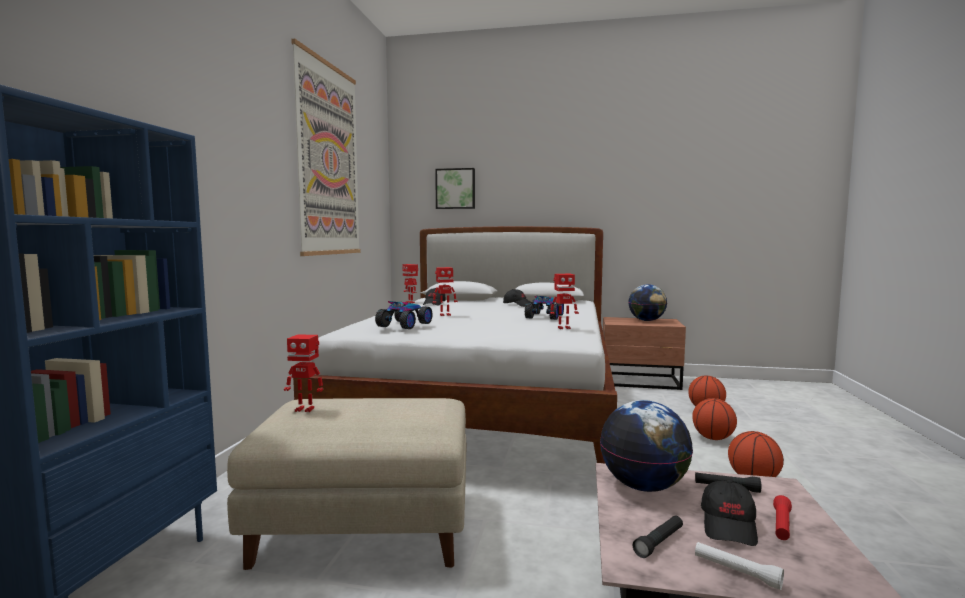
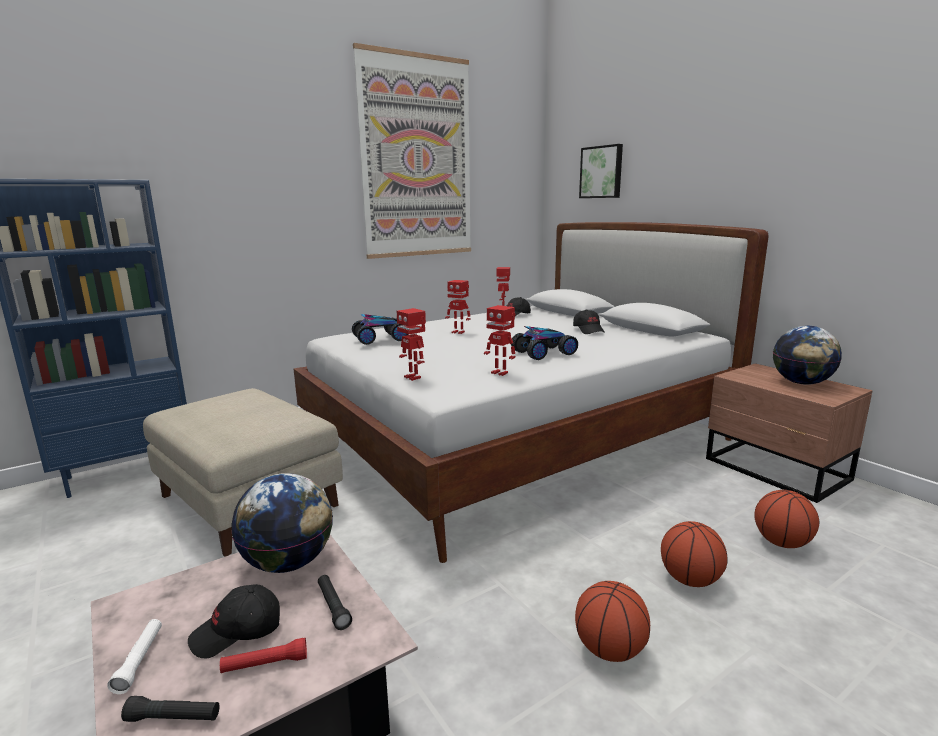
camera: 45 degrees right, 10 degrees up
toy robot [284,334,323,412] -> toy robot moved to [397,308,426,381]
black flashlight [633,515,683,558] -> black flashlight moved to [121,696,220,722]

